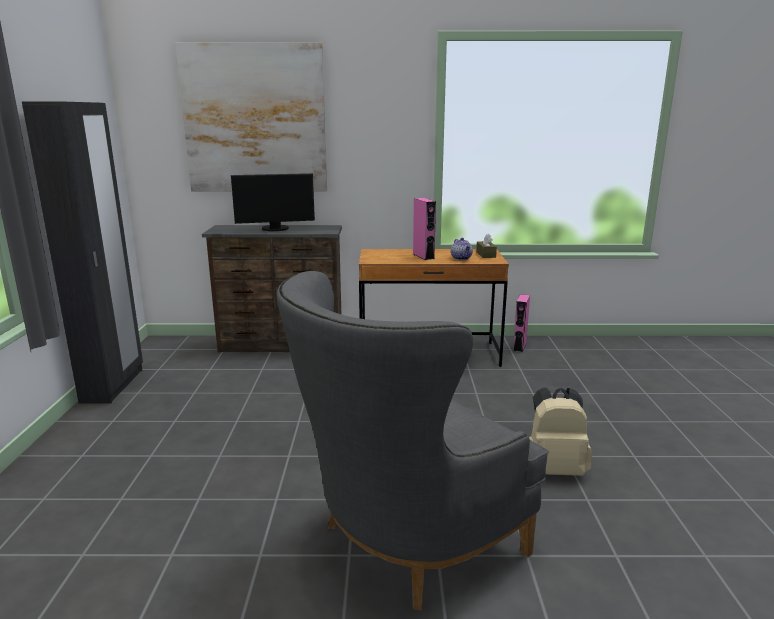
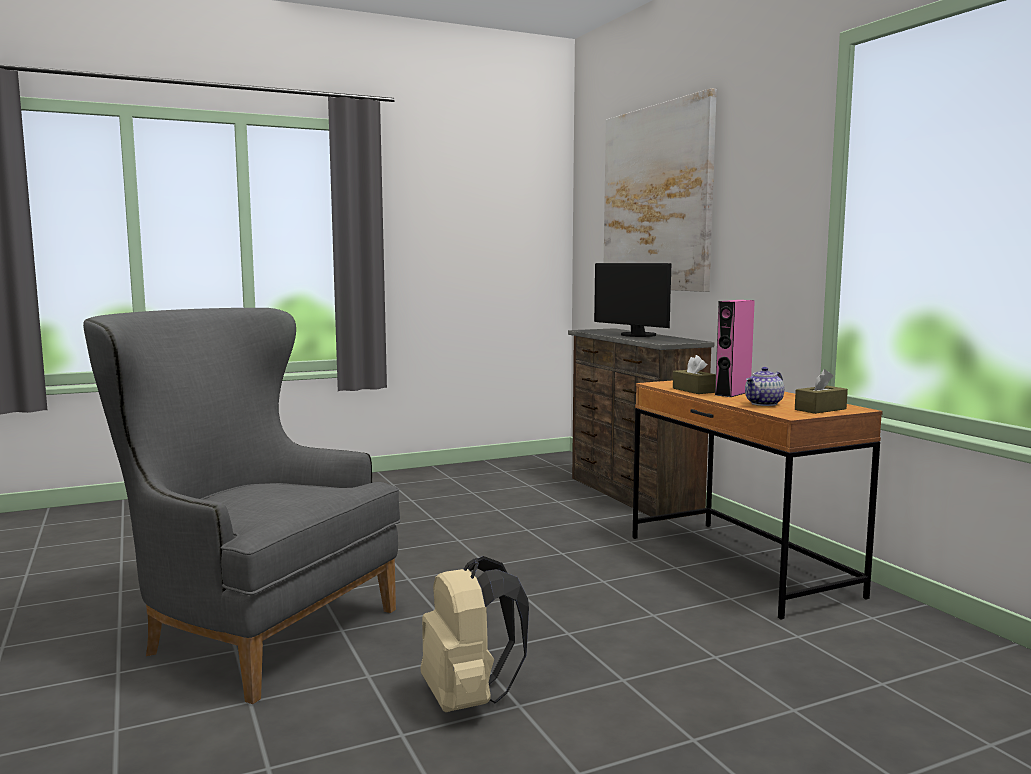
camera: 65 degrees right, 10 degrees down
black wardrobe [22,101,143,404] -> none
pink speaker [513,294,530,352] -> none
none -> brown tissue box [673,355,716,394]

